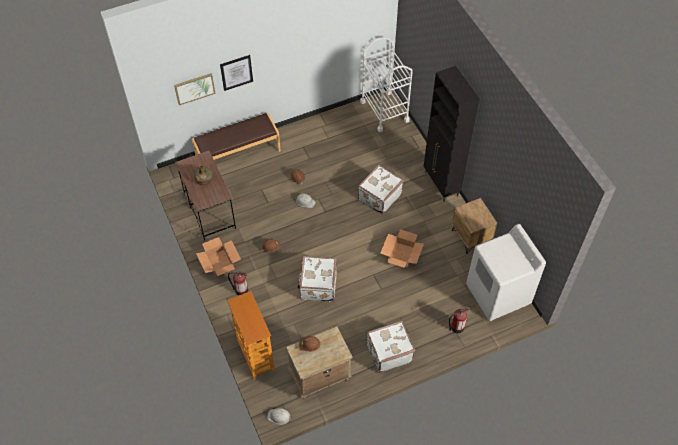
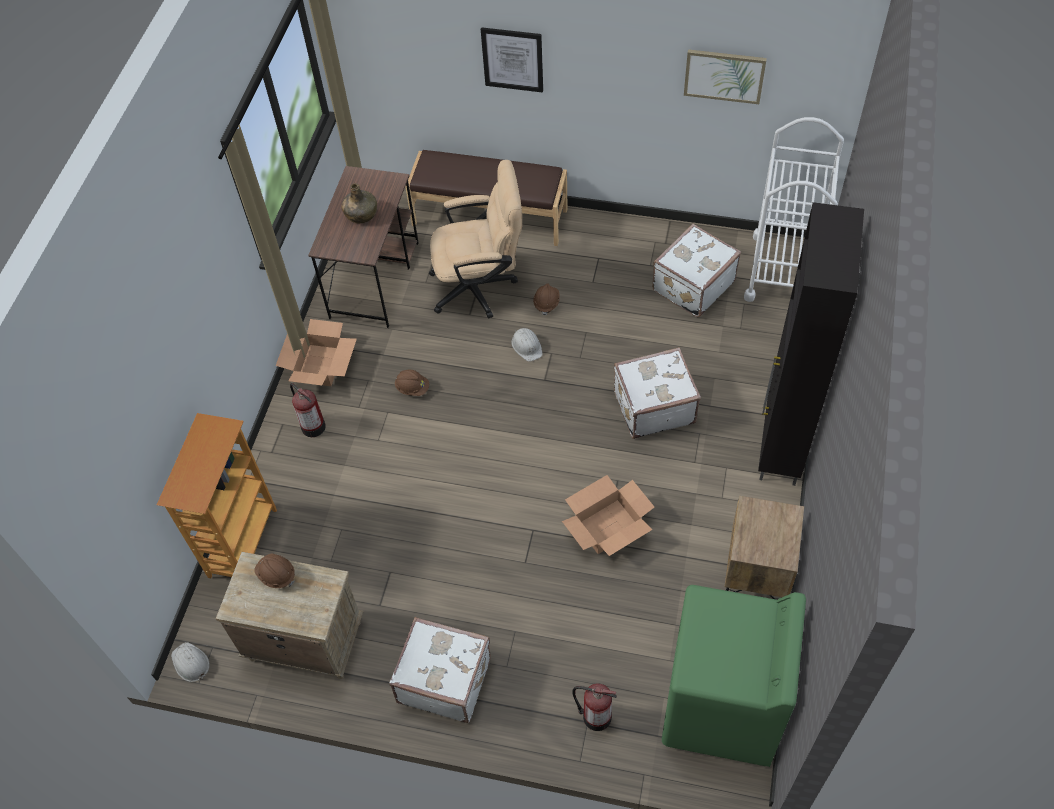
camera: 40 degrees right, 0 degrees up
picture [174,73,215,105] -> picture moved to [684,49,767,104]
white suitcase [298,256,337,302] -> white suitcase moved to [652,224,741,317]
white washing machine [466,224,546,321] -> green washing machine [662,585,806,767]
none -> beige office chair [429,160,522,319]

